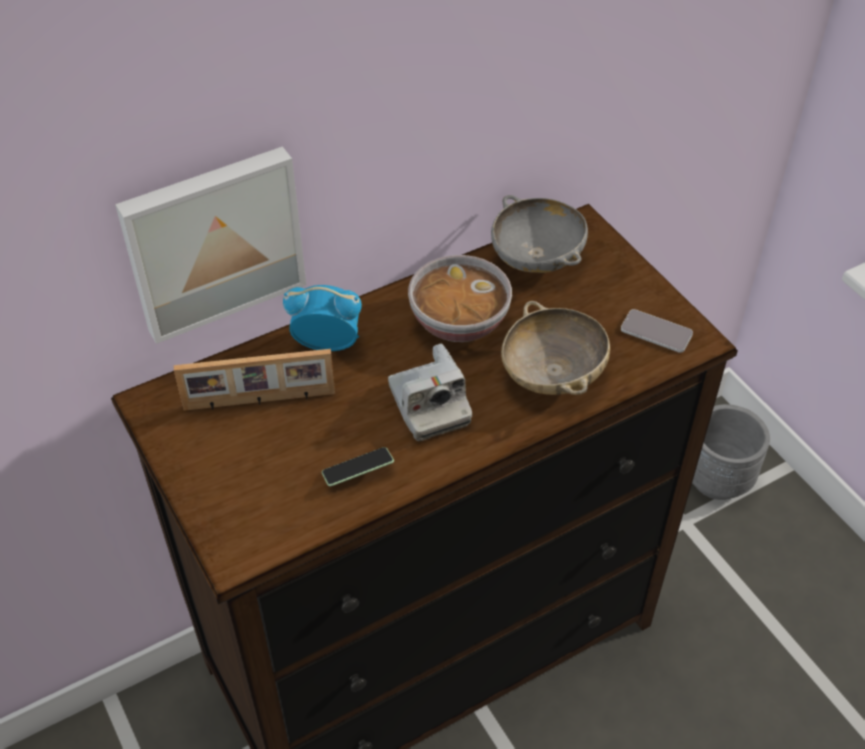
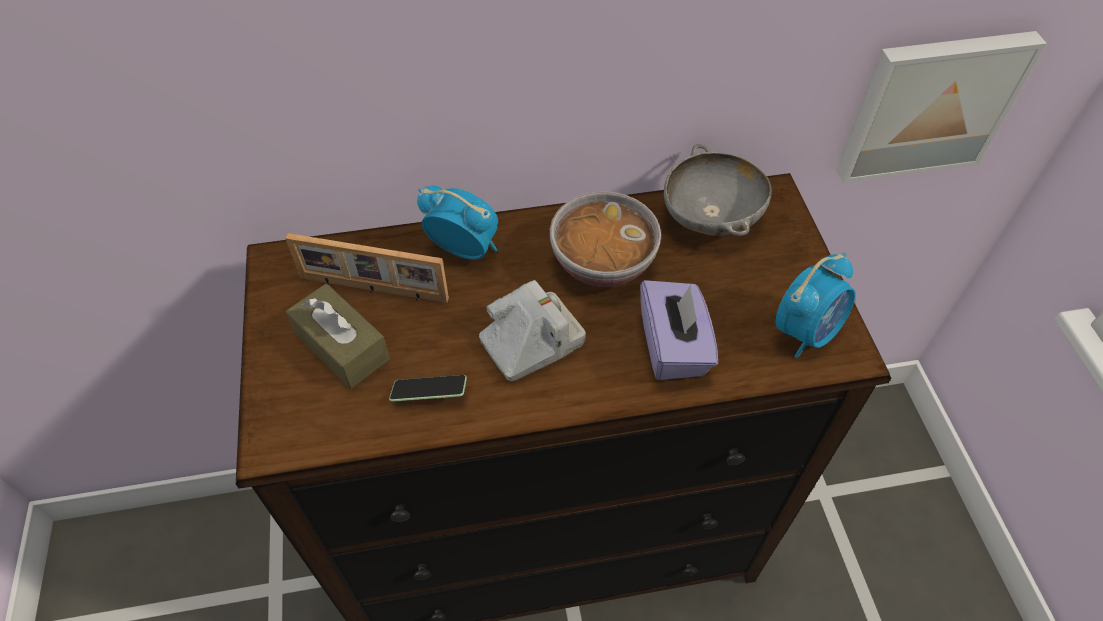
camera: 20 degrees right, 5 degrees up
picture [115,146,306,344] -> picture moved to [836,31,1047,183]
camera [388,344,472,441] -> camera turned 120 degrees counterclockwise [479,280,586,382]
beige bowl [501,301,610,395] -> purple tissue box [640,280,718,380]
phone [621,309,693,353] -> alarm clock [776,253,855,358]
grey planter [692,404,770,500] -> none
none -> brown tissue box [286,284,390,388]

